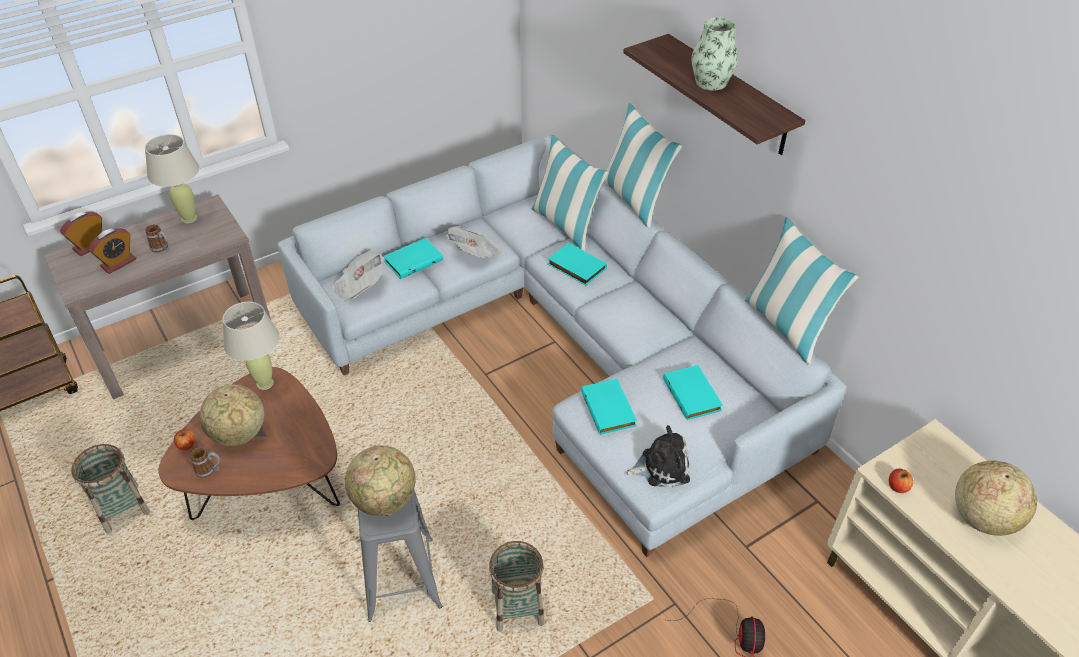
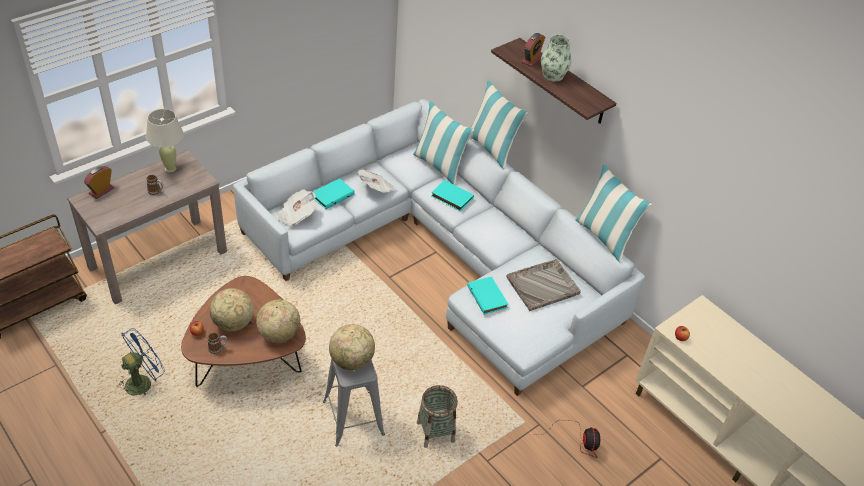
camera: 10 degrees left, 0 degrees up
basket [71,444,150,534] -> blue fan [117,328,165,396]
alarm clock [88,228,136,274] -> alarm clock moved to [521,33,545,67]
beige table lamp [223,302,280,390] -> none
plush toy [626,425,690,488] -> none
turquoise book [663,365,723,420] -> grey tray [506,259,581,311]
globe [955,461,1037,536] -> globe moved to [256,300,300,343]

